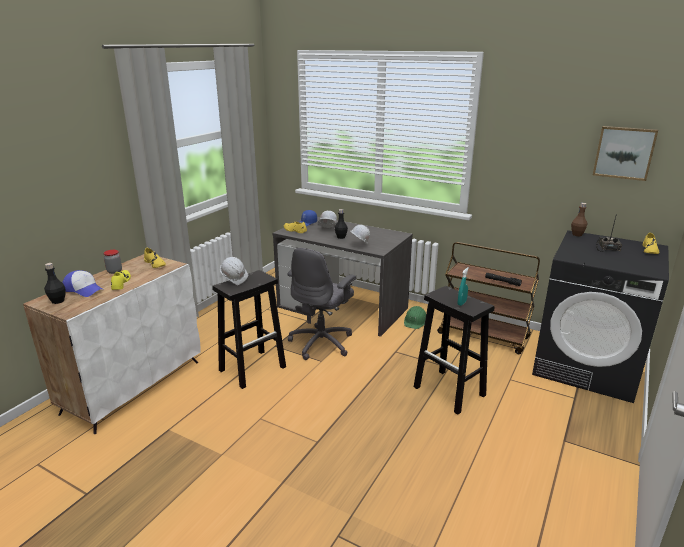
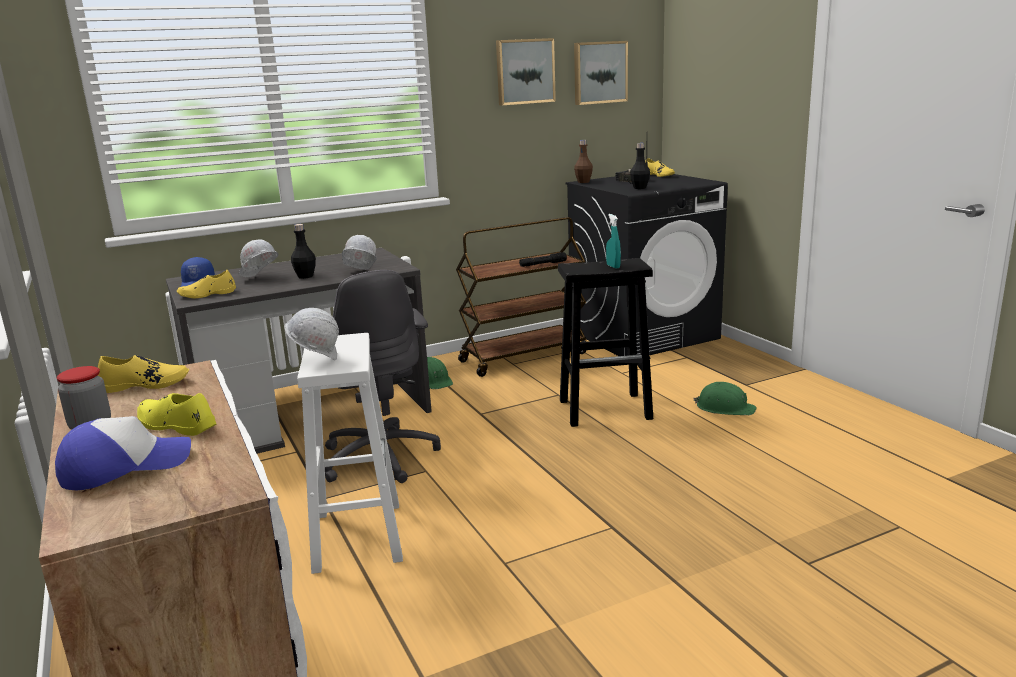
camera: 55 degrees left, 5 degrees down
black bottle [44,263,65,304] -> black bottle moved to [630,143,650,189]
black stool [212,270,286,389] -> white stool [297,333,403,574]
none -> picture [496,38,556,105]
none -> green hard hat [693,382,757,415]

